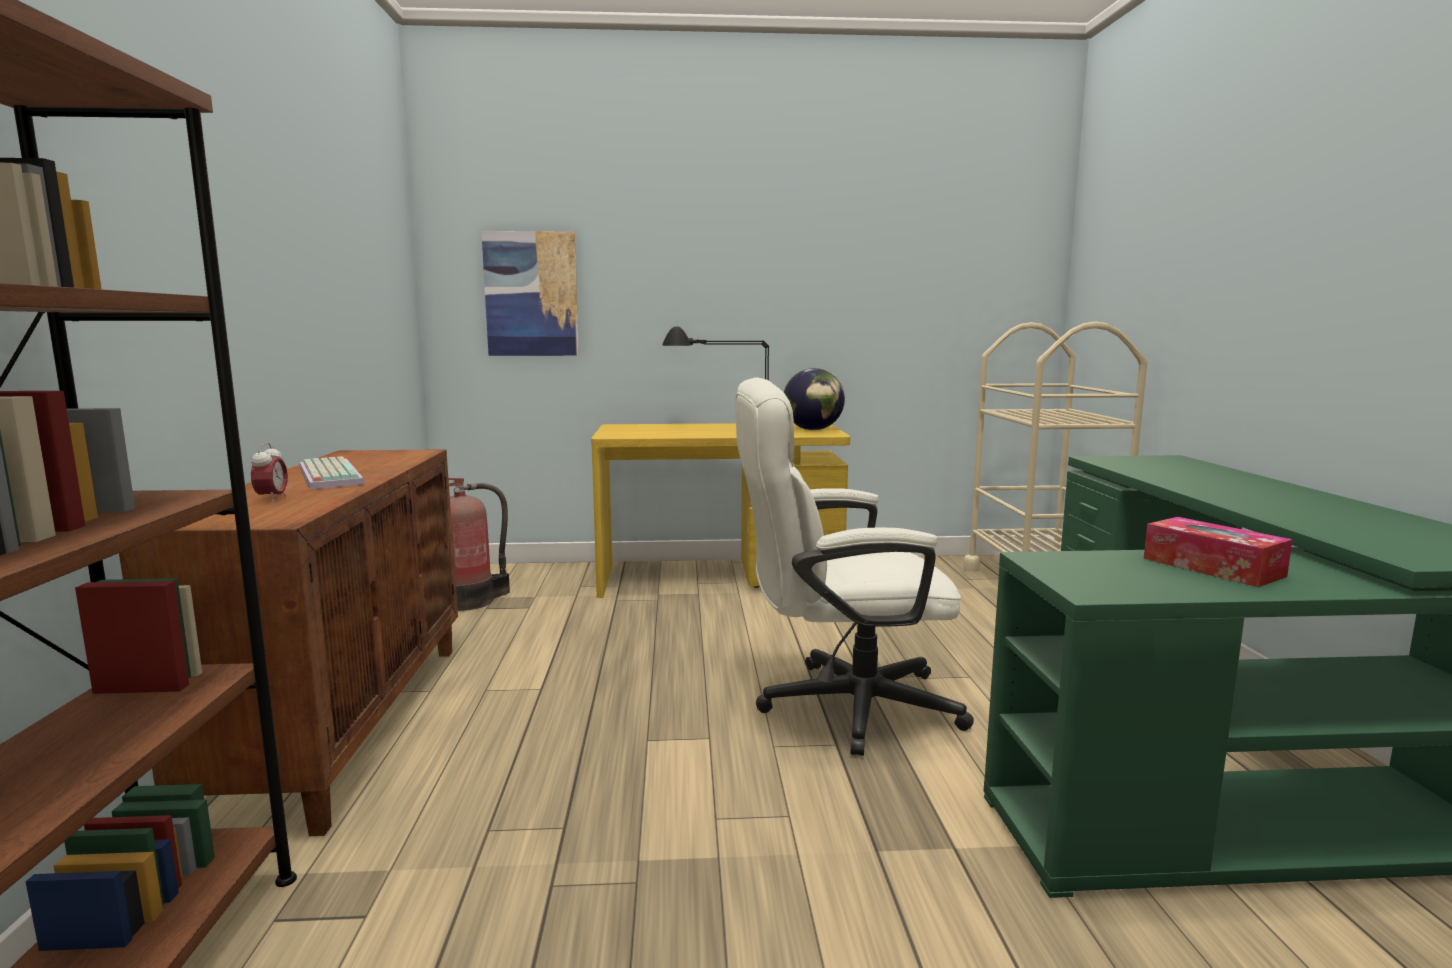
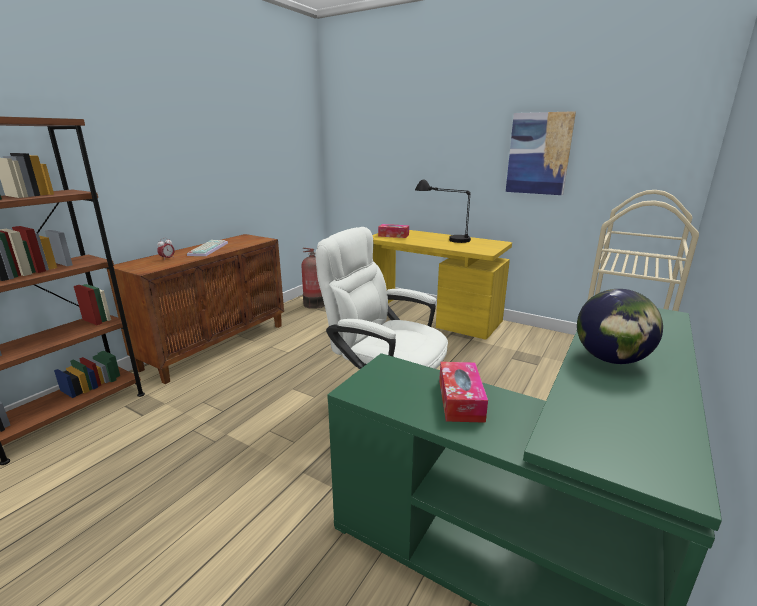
camera: 35 degrees right, 10 degrees up
picture [481,231,579,356] -> picture moved to [506,111,576,195]
globe [784,368,845,430] -> globe moved to [577,289,663,364]
none -> tissue box [378,224,409,238]

